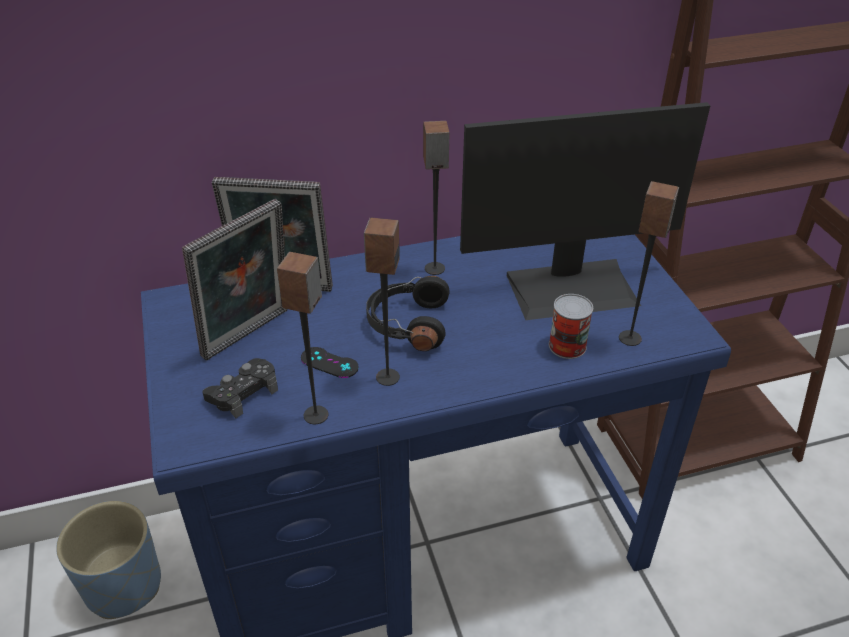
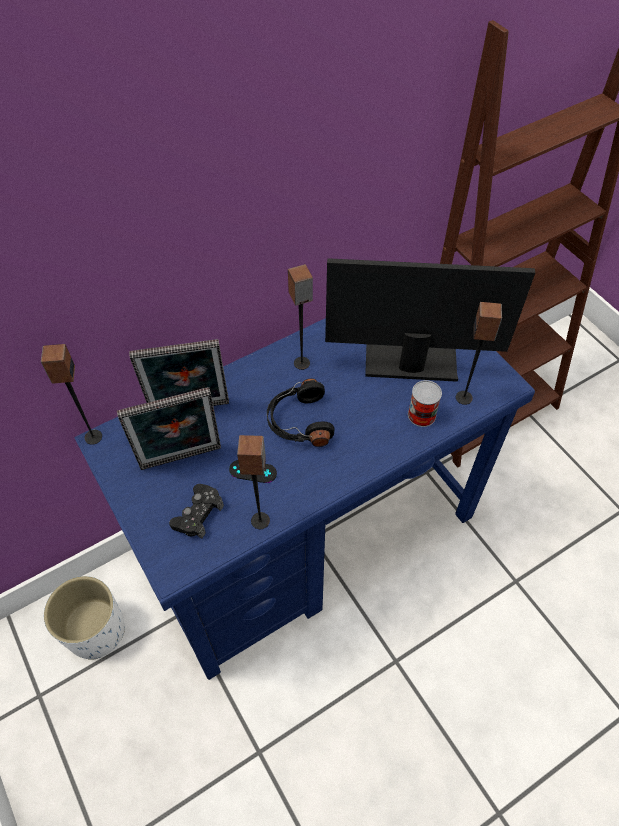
camera: 15 degrees left, 15 degrees up
blue planter [56,501,161,619] -> white planter [44,576,125,660]
picture frame [182,199,288,361] -> picture frame turned 45 degrees clockwise [117,387,221,470]
speaker [364,218,400,386] -> speaker moved to [41,344,102,445]
monitor [460,102,710,320] -> monitor turned 150 degrees counterclockwise [325,258,535,382]

